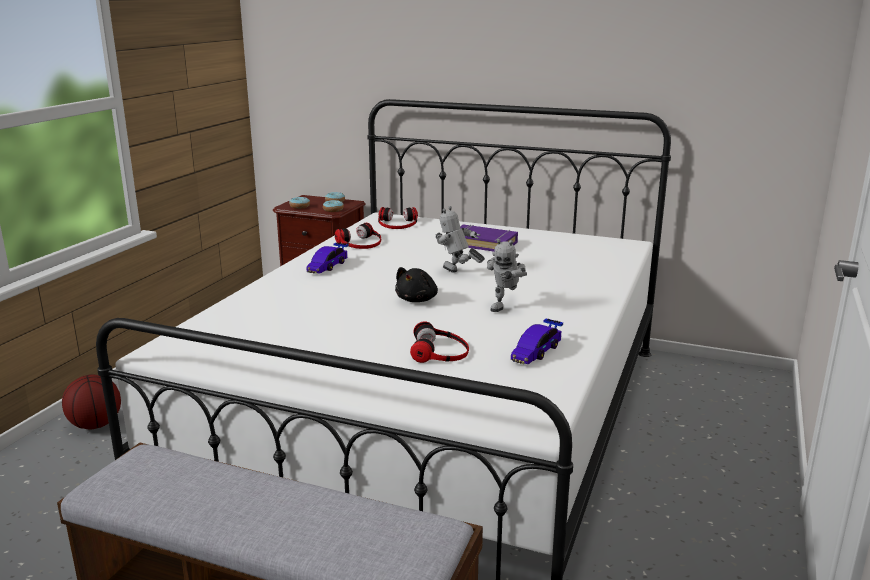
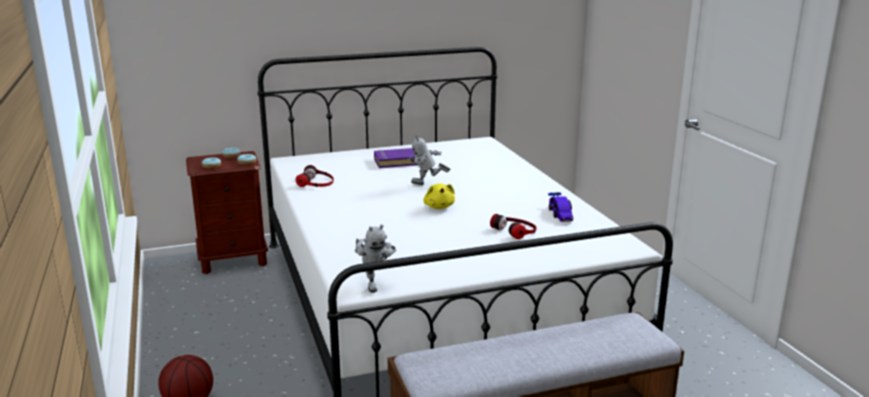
camera: 40 degrees left, 0 degrees up
toy car [307,243,348,274] -> none
headphones [378,207,418,229] -> none
black plush toy [395,267,438,302] -> yellow plush toy [423,183,455,209]
toy robot [487,239,527,312] -> toy robot moved to [355,225,396,293]

